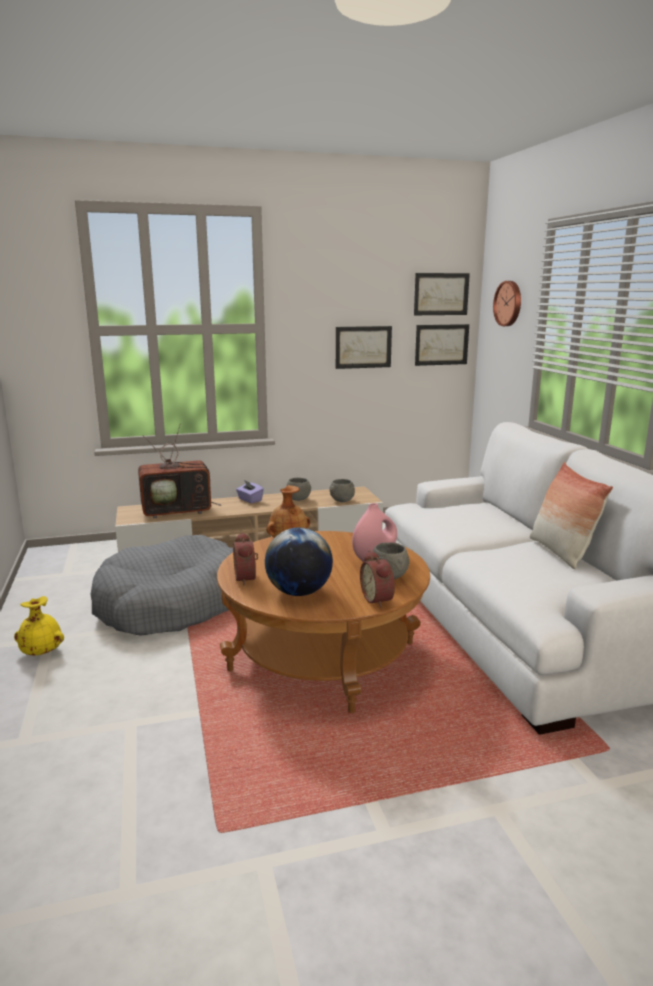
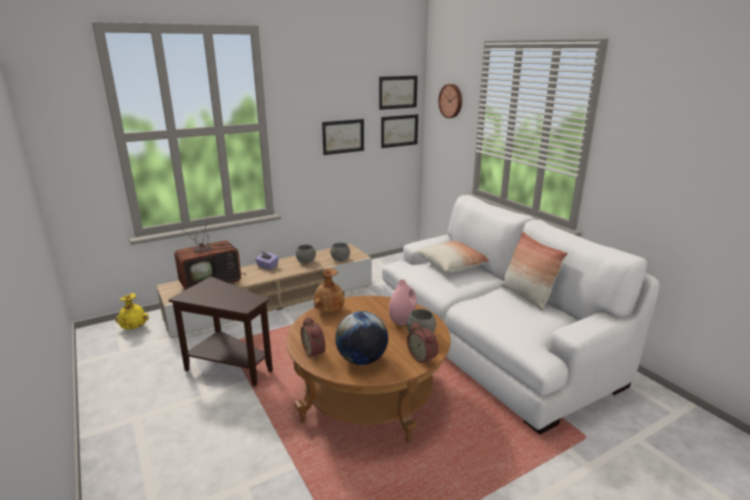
camera: 15 degrees left, 5 degrees up
yellow vase [14,596,64,656] -> yellow vase moved to [115,293,149,329]
grey dog bed [90,535,233,636] -> brown side table [168,277,273,386]
none -> pillow [417,241,489,273]

